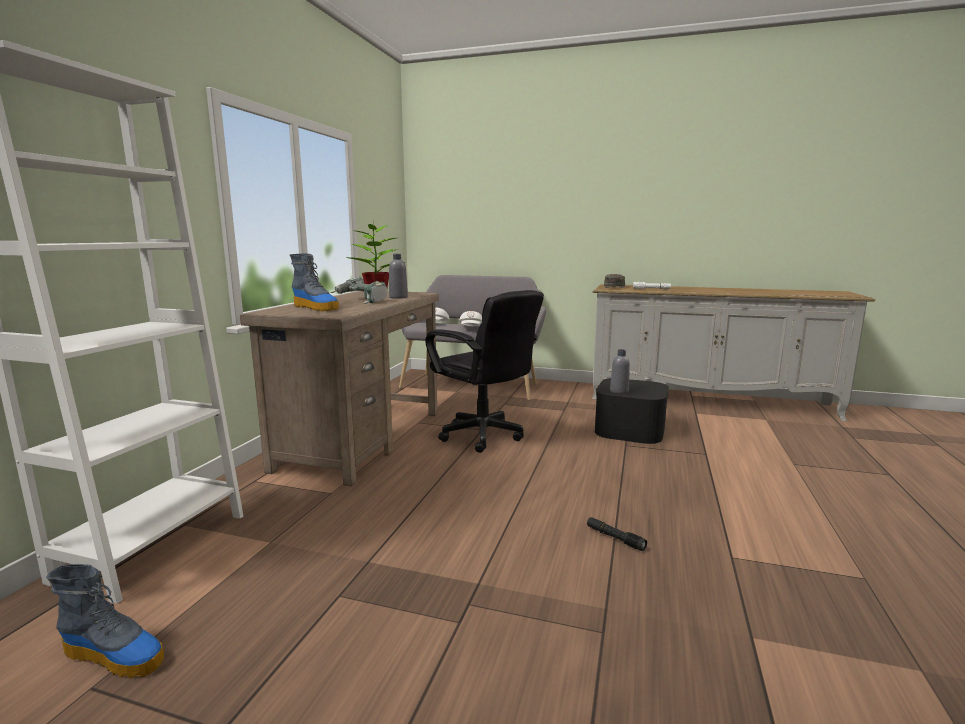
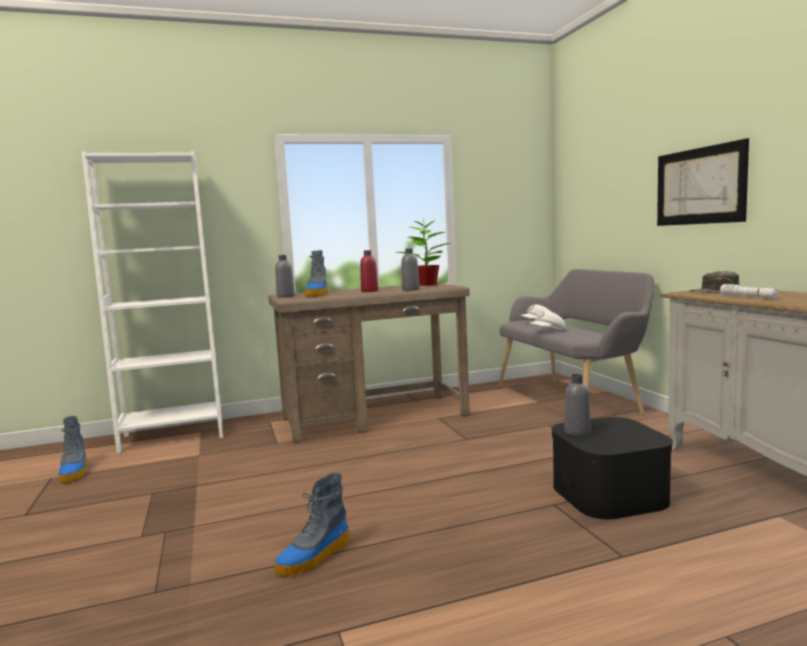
camera: 55 degrees right, 5 degrees down
power drill [330,277,388,304] -> red bottle [360,250,378,292]
black office chair [425,290,544,453] -> none
black flashlight [587,517,647,551] -> boot [274,473,350,577]
none -> grey bottle [275,255,295,298]
none -> picture [657,138,749,226]

